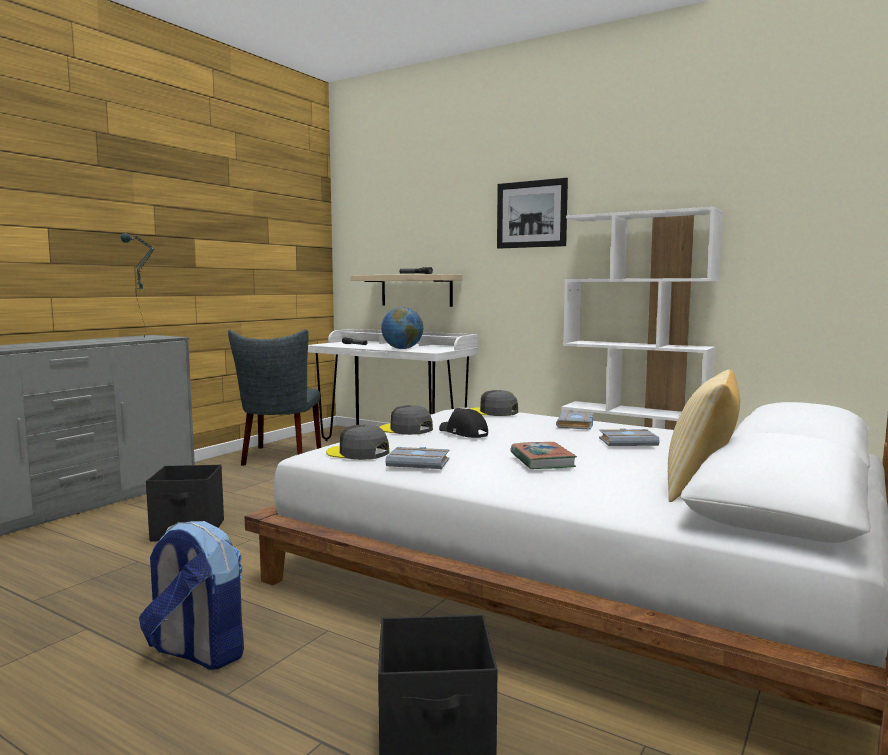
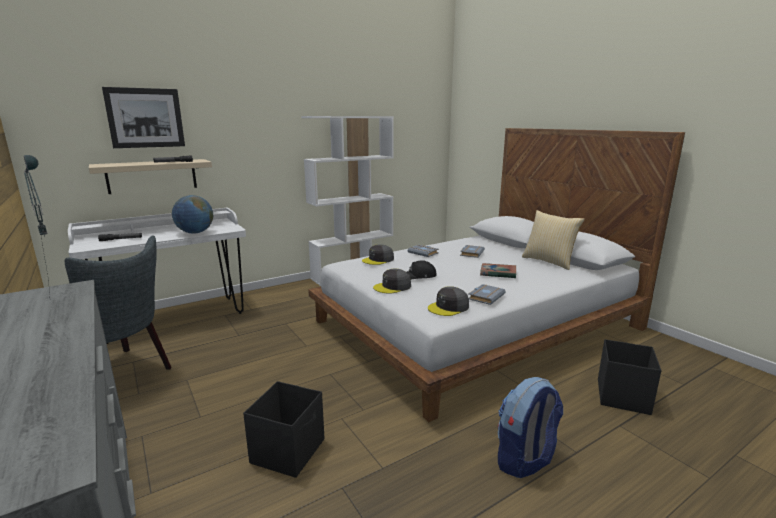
camera: 65 degrees left, 10 degrees up
picture [497,178,568,249] -> picture moved to [102,87,185,148]

